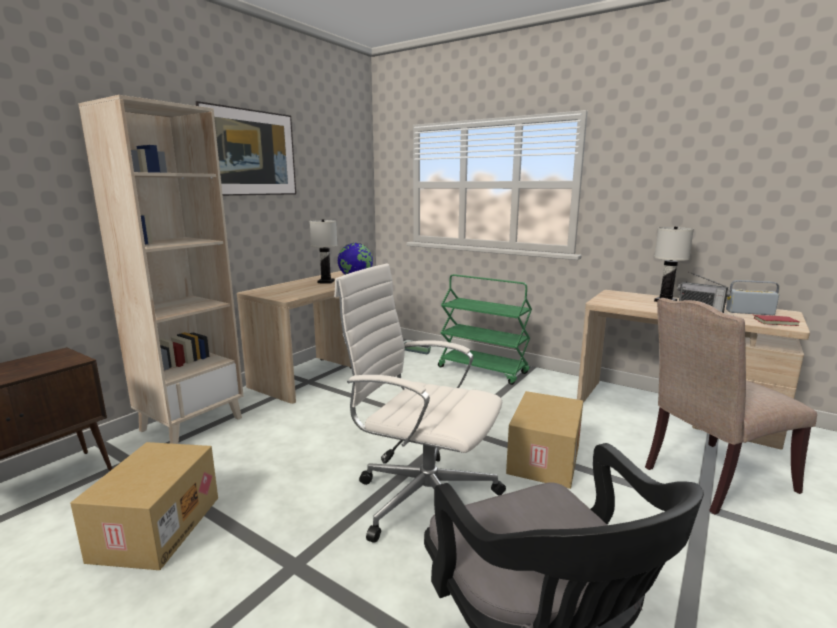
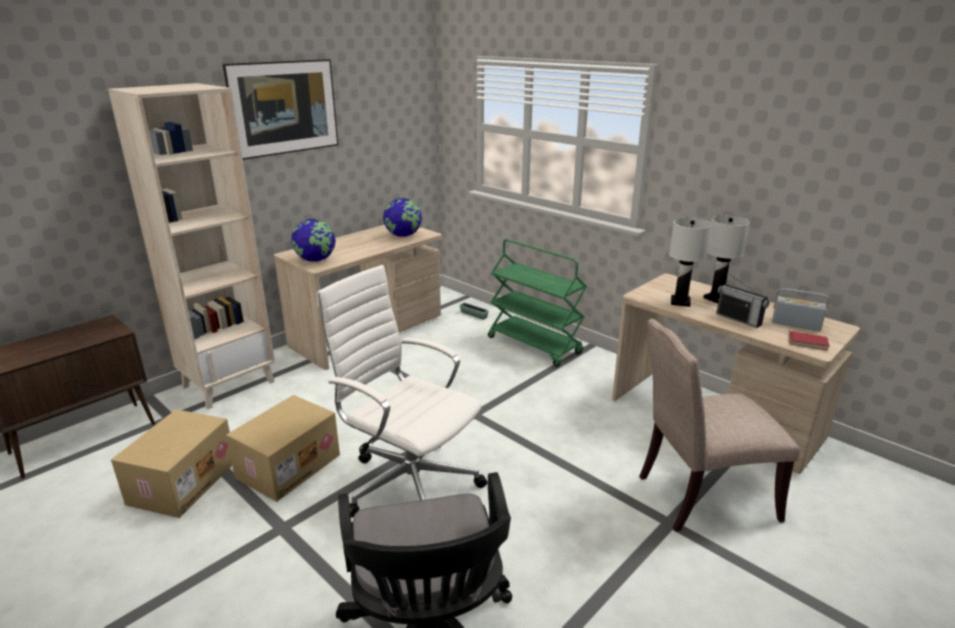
camera: 10 degrees right, 10 degrees up
white table lamp [310,219,337,284] -> white table lamp moved to [669,218,712,307]
cardboard box [506,391,583,489] -> cardboard box moved to [226,395,340,502]
none -> globe [291,219,336,262]

